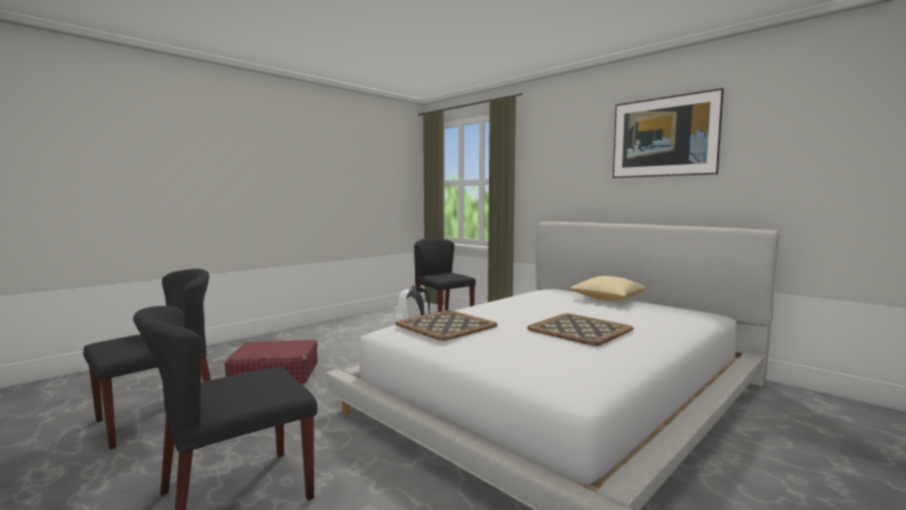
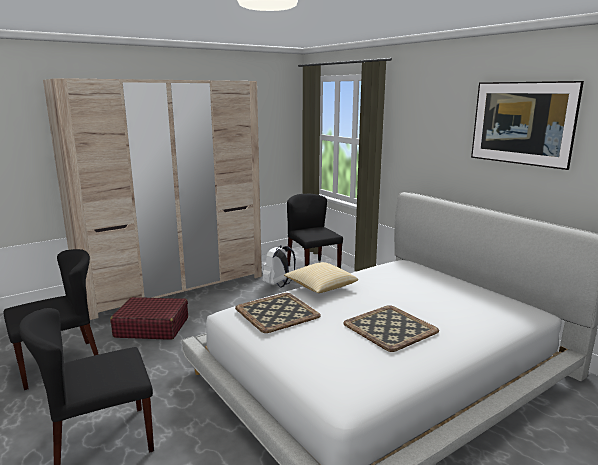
camera: 10 degrees right, 10 degrees up
pillow [570,276,646,301] -> pillow moved to [284,262,358,293]
none -> beige wardrobe [43,78,262,320]

